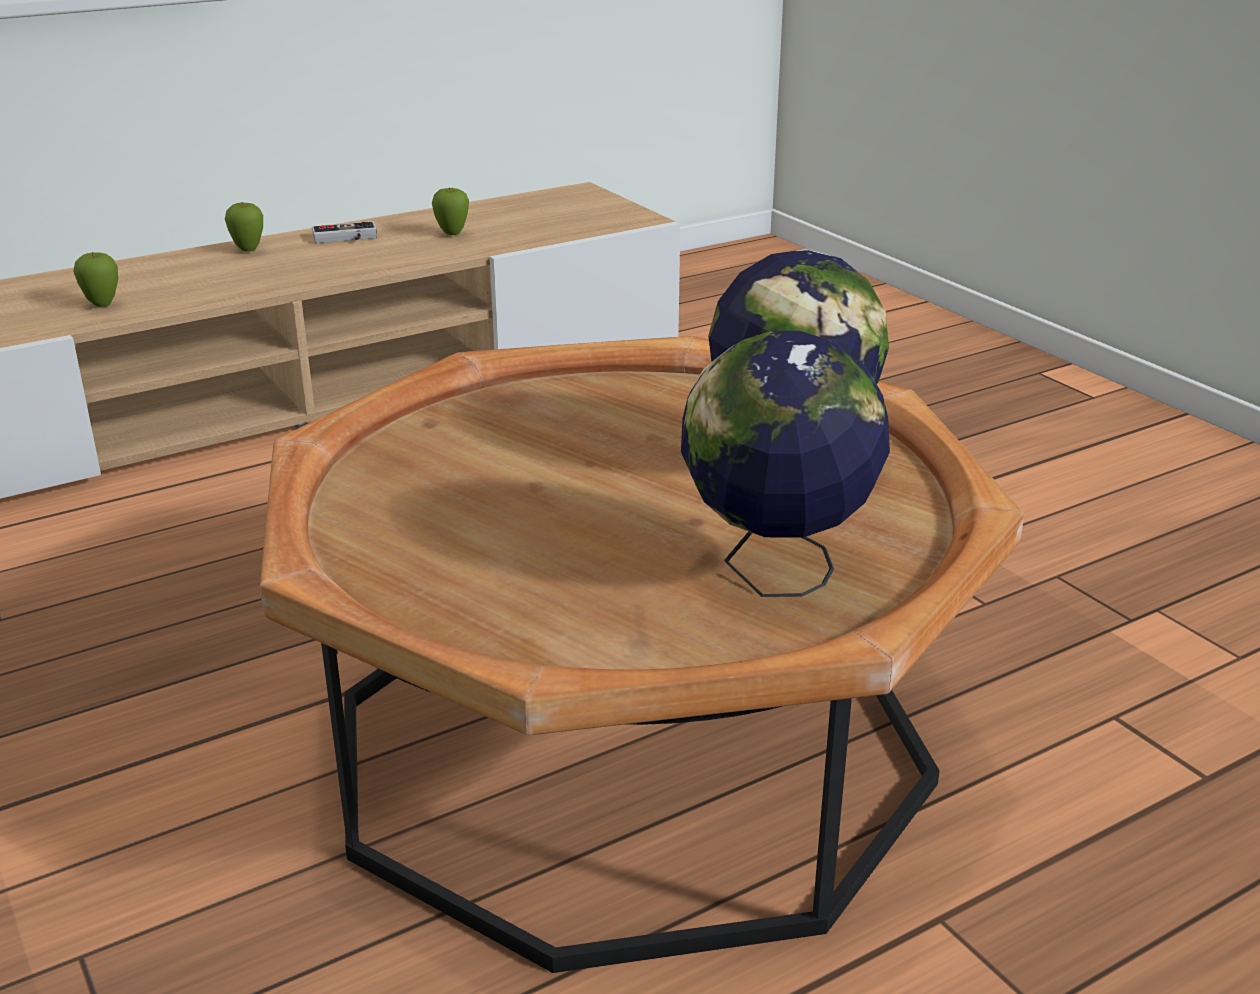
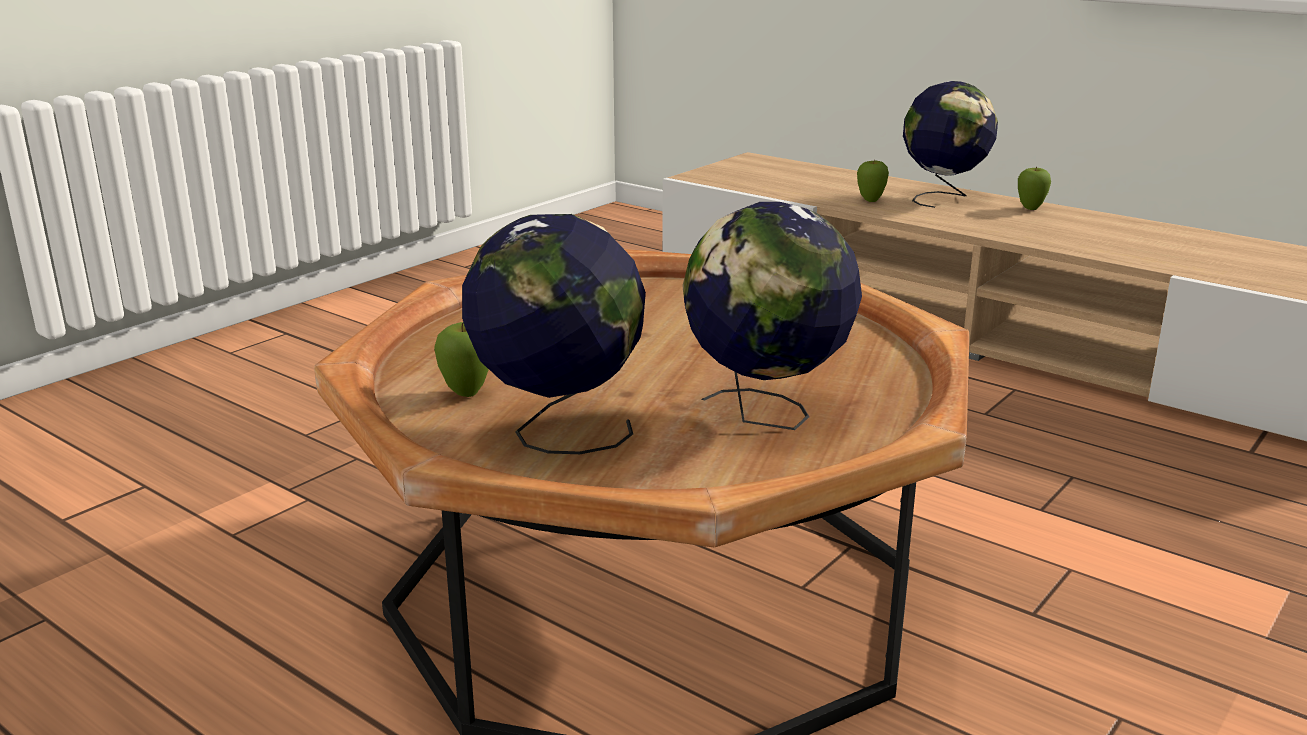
camera: 70 degrees right, 5 degrees down
game controller [312,221,377,243] -> none
apple [432,187,469,235] -> apple moved to [434,322,489,397]
none -> globe [903,81,998,208]

